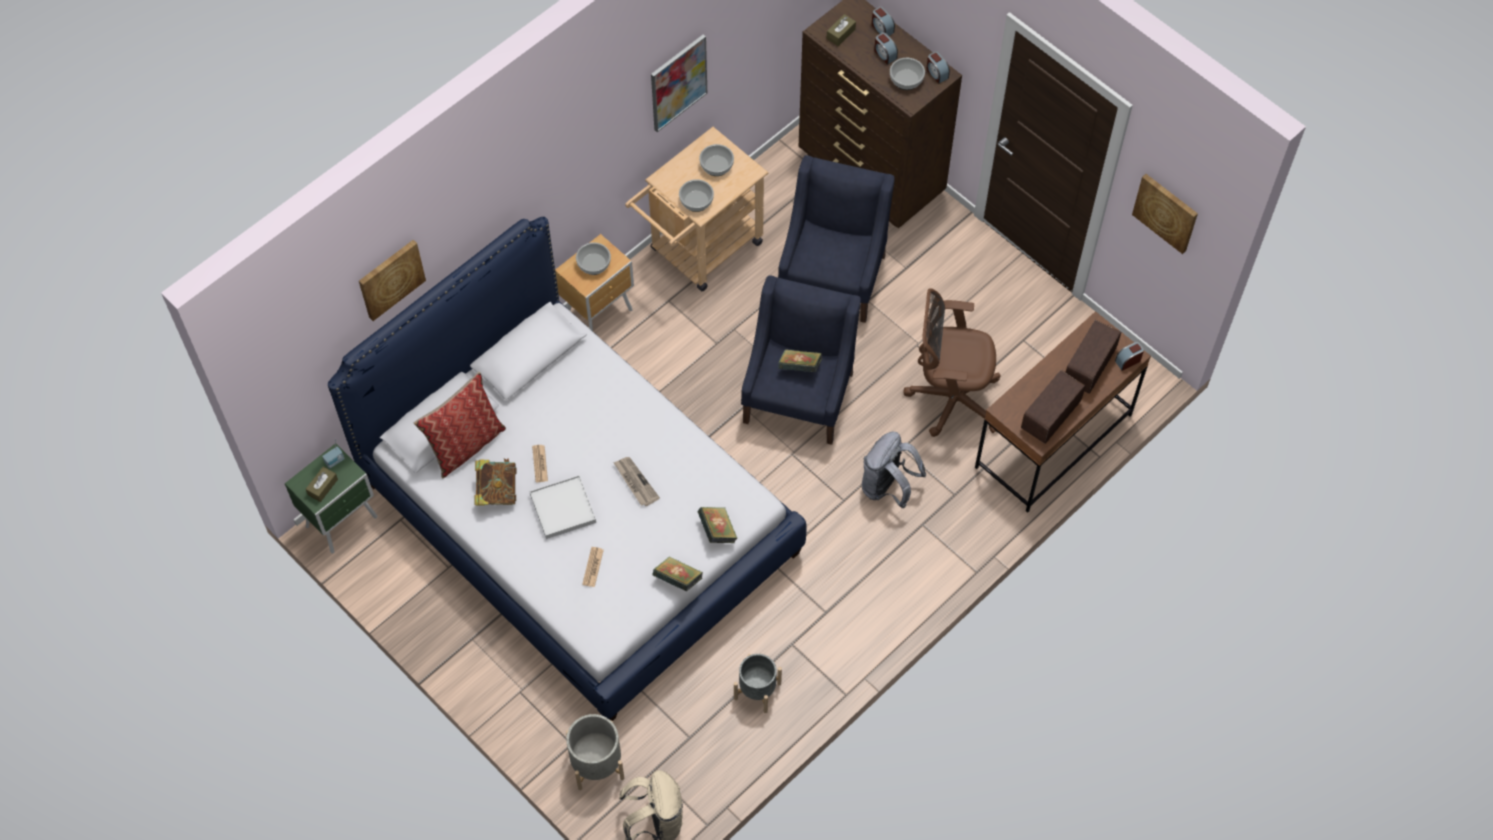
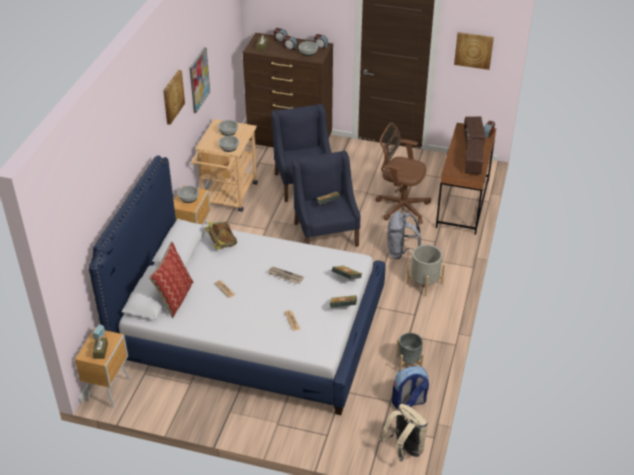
camera: 30 degrees left, 20 degrees down
green nightstand [285,444,377,553] -> brown nightstand [75,328,130,407]
picture [359,240,426,321] -> picture moved to [163,70,185,125]
book [474,458,516,506] -> book moved to [205,221,237,250]
white tray [530,475,596,539] -> none
grey planter [566,714,624,790] -> grey planter moved to [406,245,445,297]
brown office chair [903,288,1001,437] -> brown office chair turned 45 degrees clockwise [375,123,431,224]
none -> backpack [392,366,429,409]

